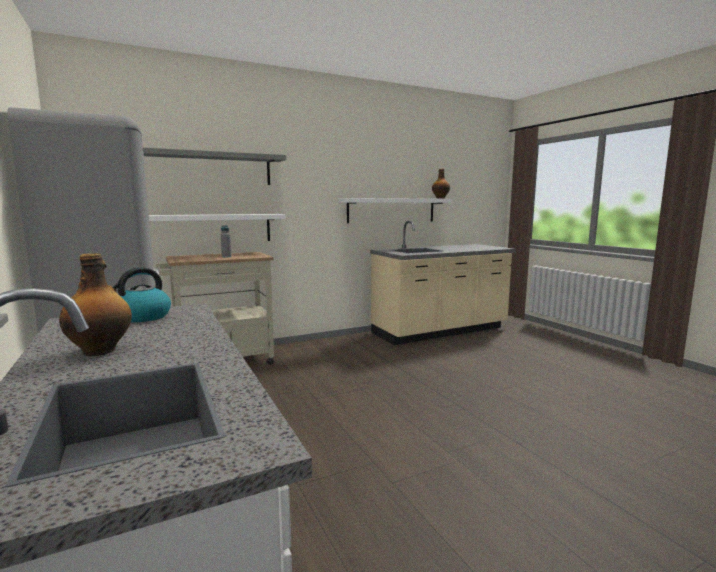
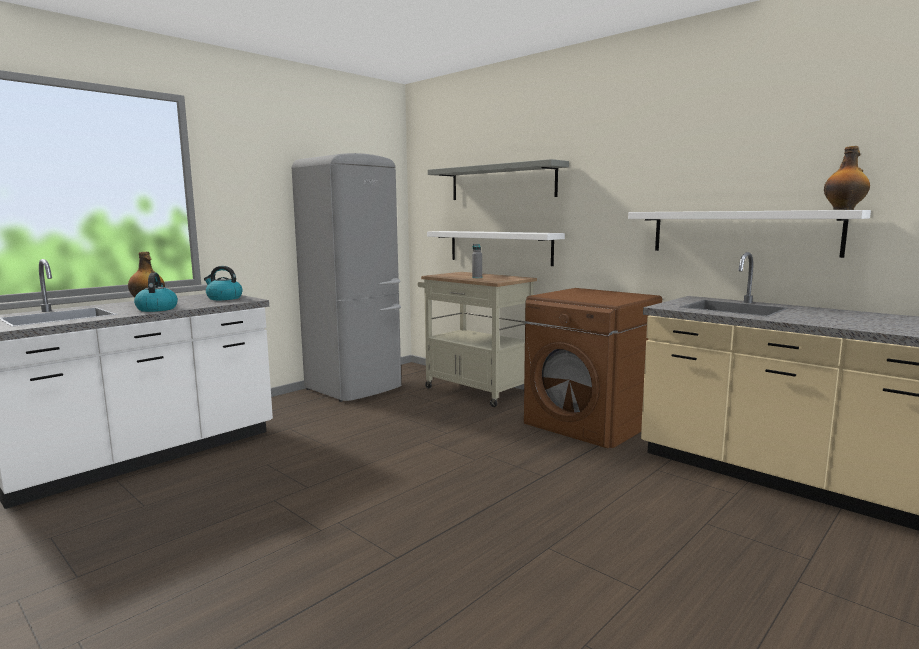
camera: 70 degrees right, 0 degrees up
none -> kettle [134,273,178,312]
none -> brown washing machine [524,288,662,448]

